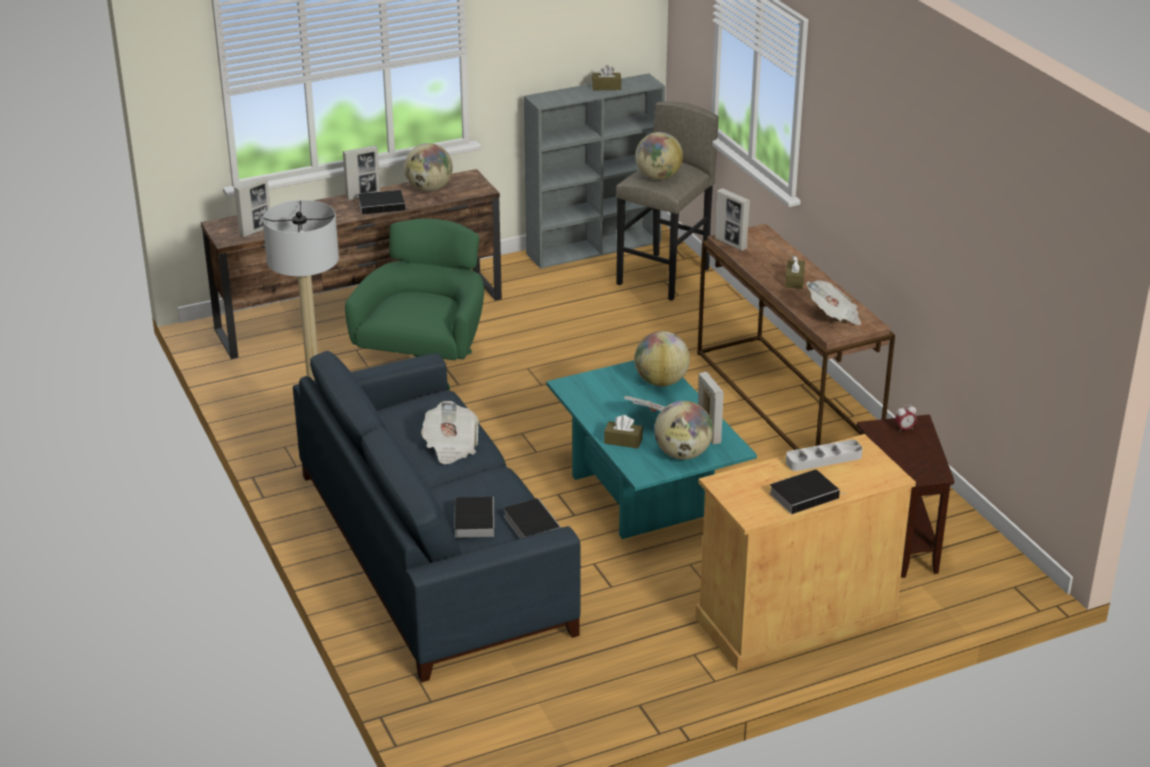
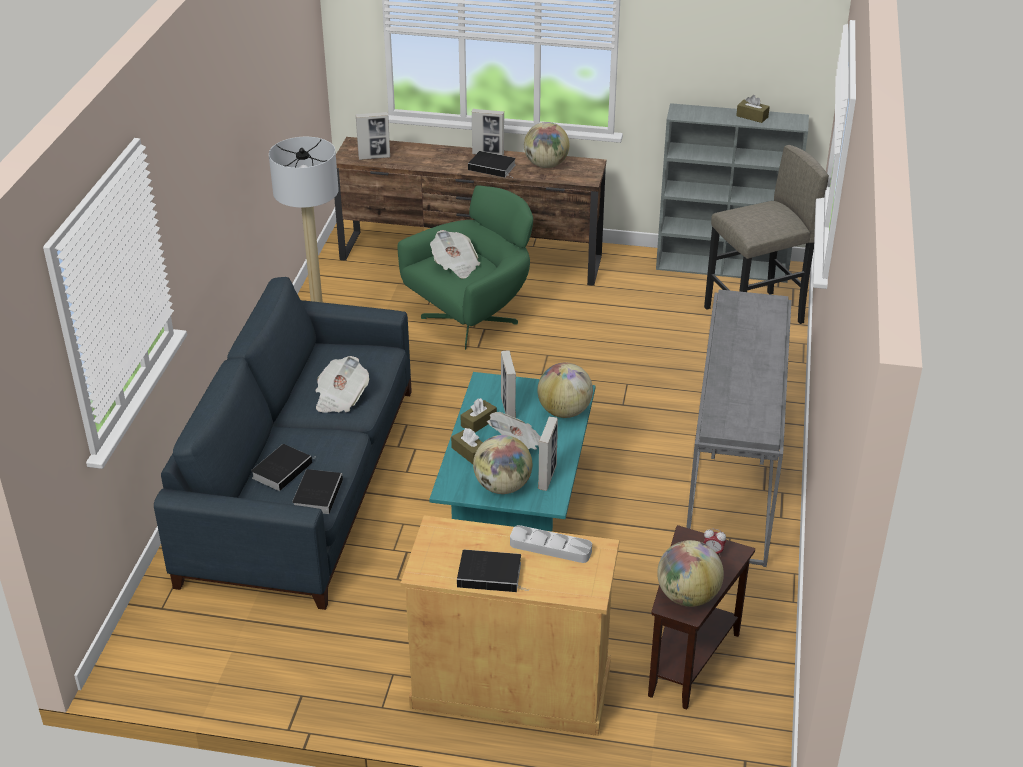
camera: 35 degrees right, 5 degrees up
globe [635,132,683,180] -> globe moved to [657,540,724,607]
brown console table [697,224,895,450] -> grey console table [686,289,792,567]
picture frame [715,188,750,251] -> picture frame moved to [501,350,516,418]
brown tissue box [785,255,805,289] -> brown tissue box moved to [460,398,497,433]
newspaper [806,280,861,325] -> newspaper moved to [430,230,481,279]

